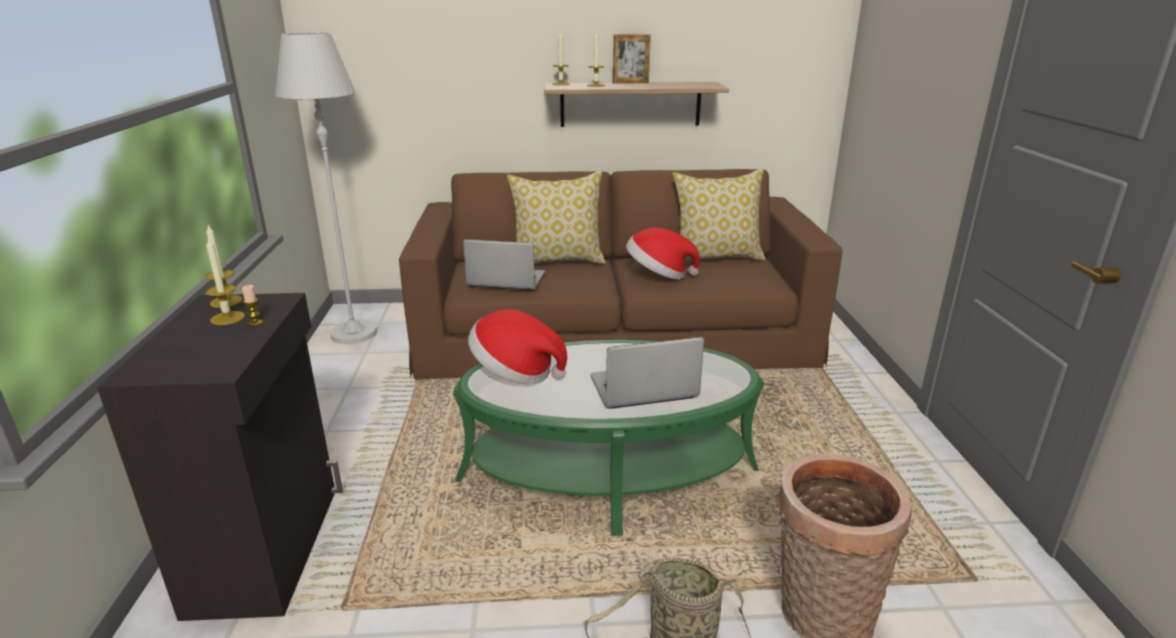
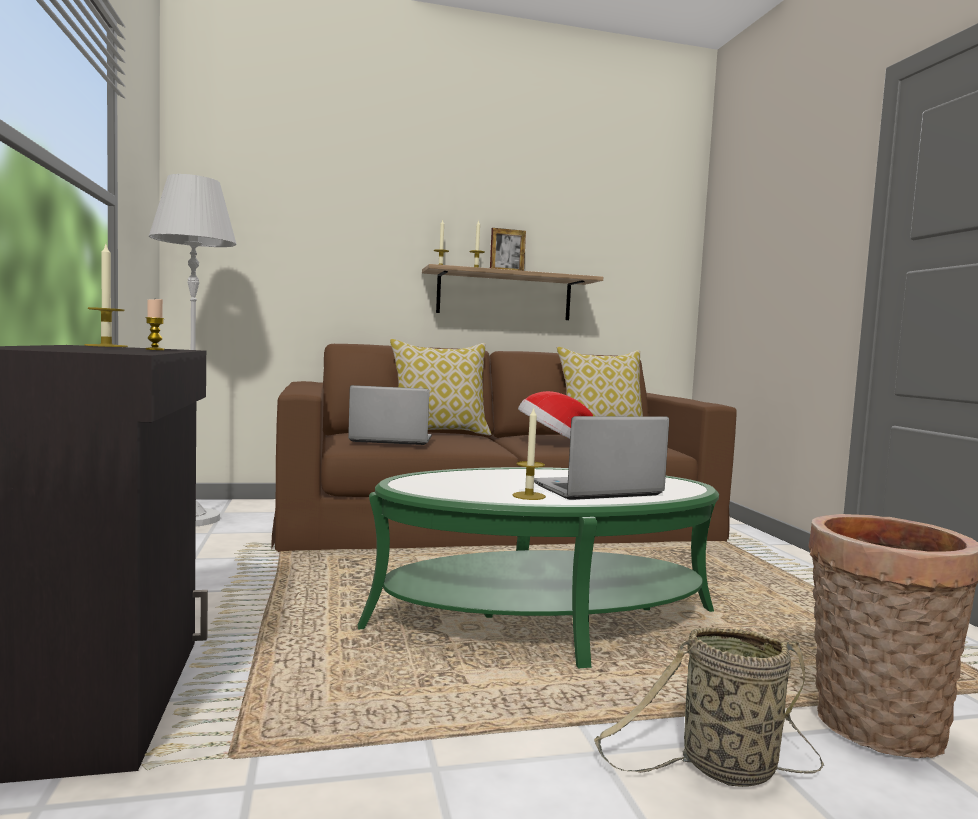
camera: 10 degrees left, 20 degrees down
candle [206,237,245,325] -> candle moved to [512,407,546,500]
hat [468,309,567,385] -> none

